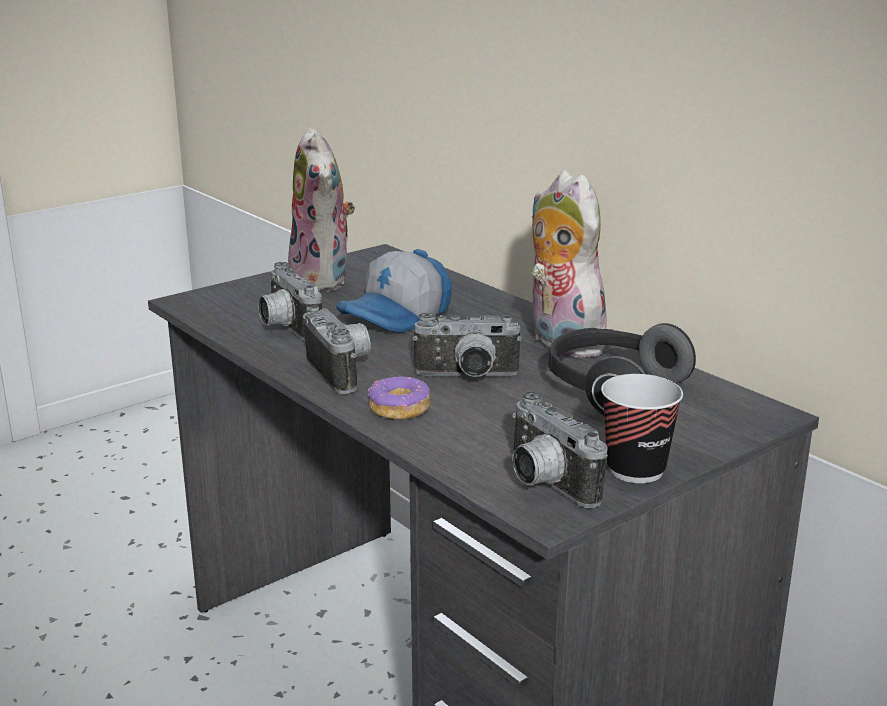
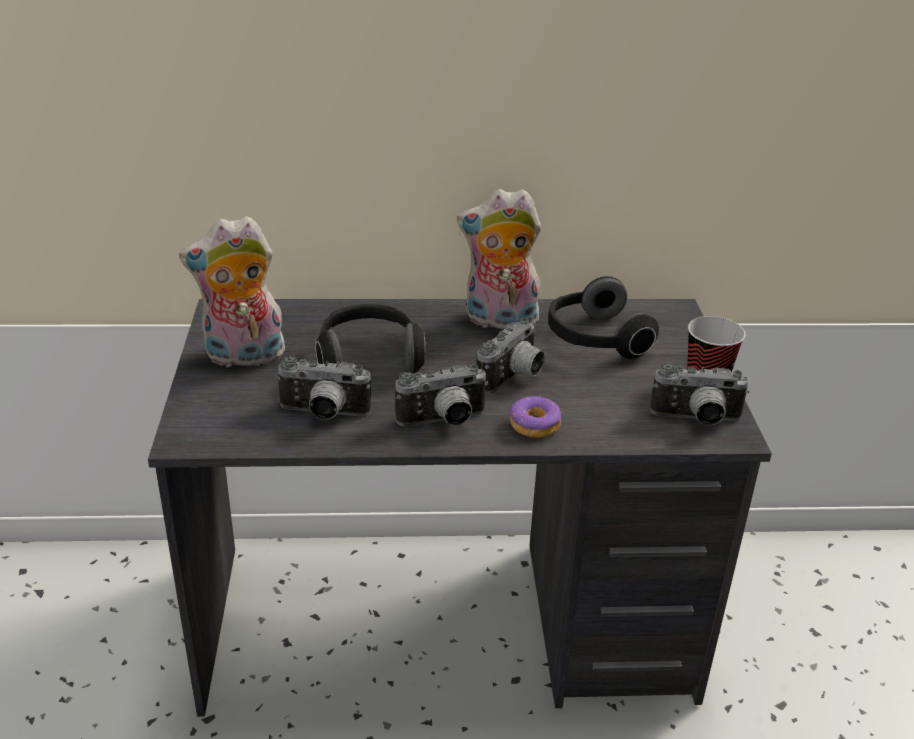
camera: 55 degrees left, 10 degrees up
plush toy [288,127,355,292] -> plush toy turned 150 degrees clockwise [179,216,287,367]
camera [303,305,371,394] -> camera turned 150 degrees clockwise [395,364,488,427]
cap [336,249,452,333] -> headphones [315,304,425,373]

